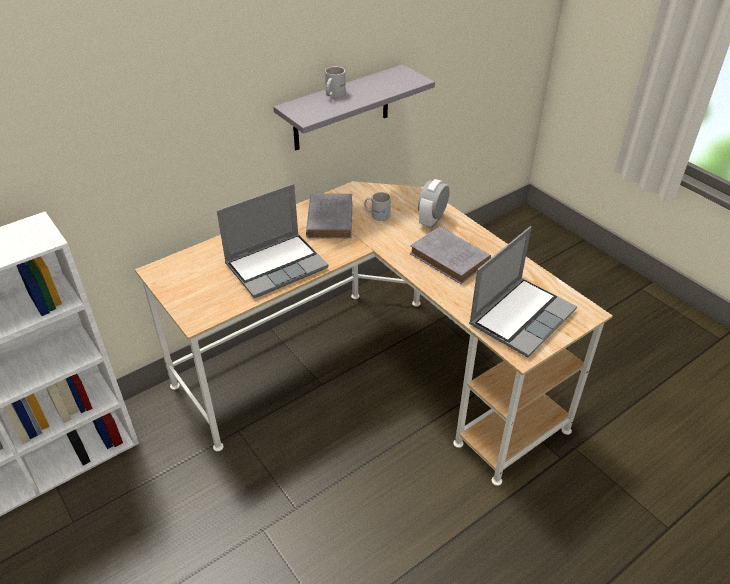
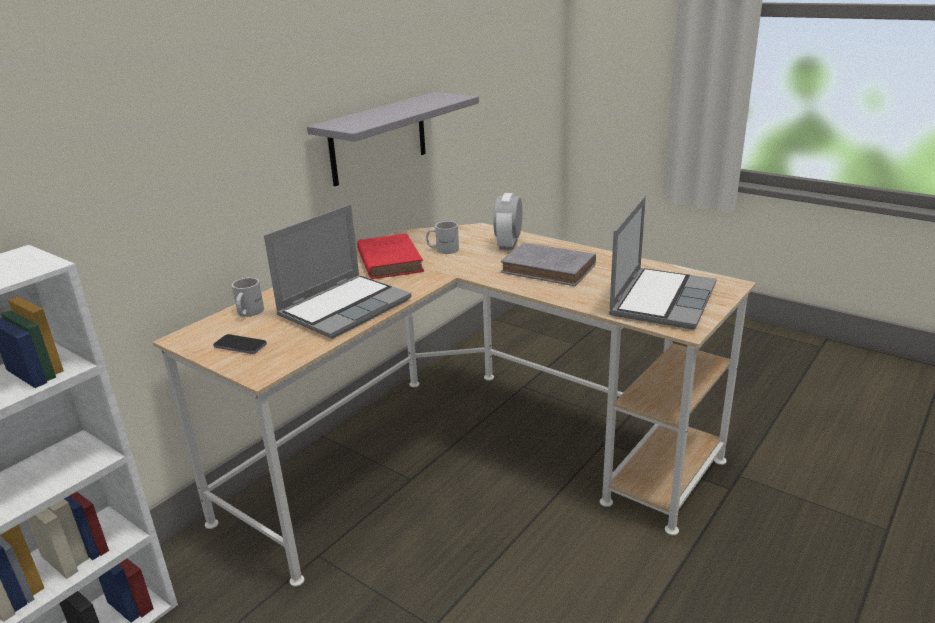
camera: 15 degrees left, 15 degrees down
grey book [306,193,352,238] -> red book [357,234,424,279]
white mug [325,66,346,97] -> white mug moved to [232,278,264,317]
none -> phone [213,334,267,354]

